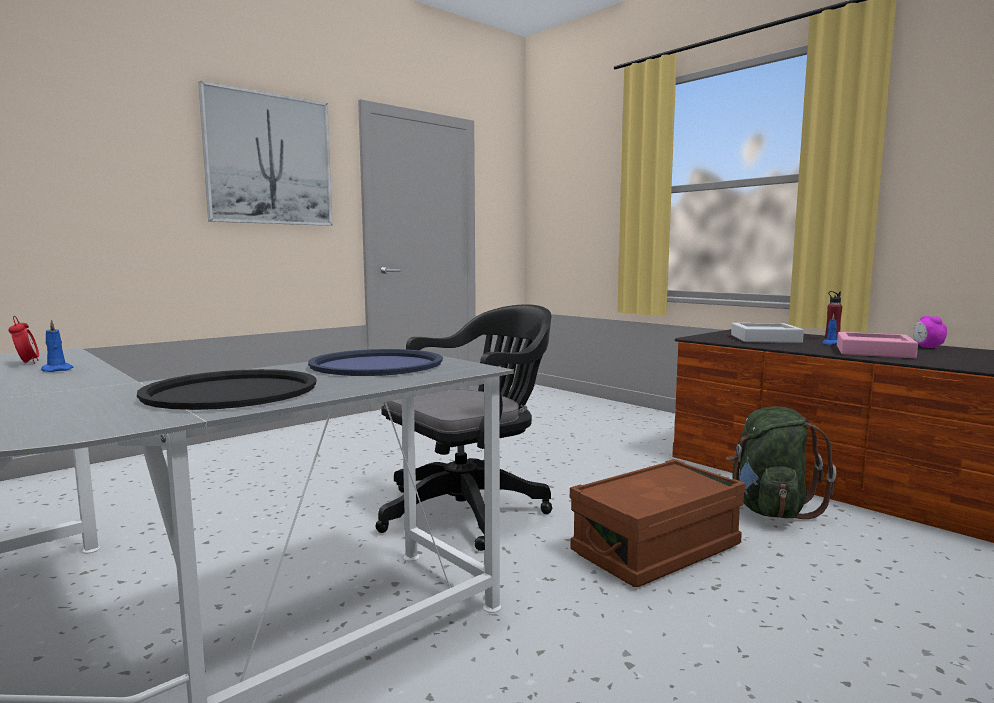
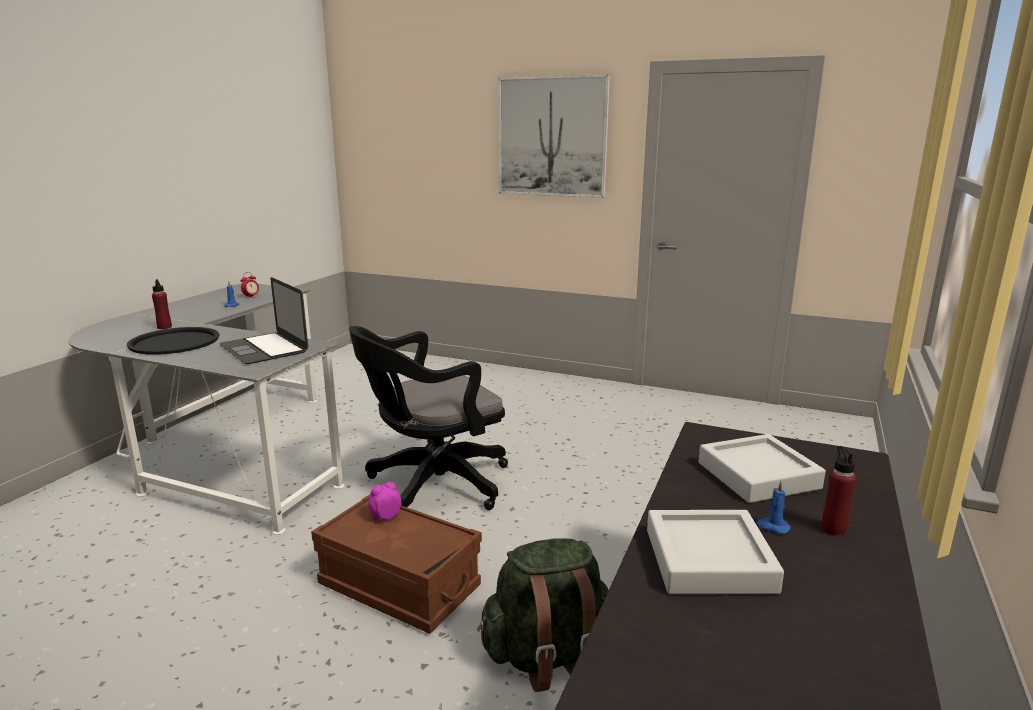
camera: 65 degrees right, 10 degrees up
blue tray [308,349,443,376] -> laptop [219,277,308,364]
black office chair [376,304,552,551] -> black office chair turned 120 degrees clockwise [349,326,508,510]
pink tray [837,332,918,358] -> grey tray [647,510,784,594]
alarm clock [913,316,947,349] -> alarm clock moved to [368,482,401,520]
none -> red bottle [152,279,172,329]

